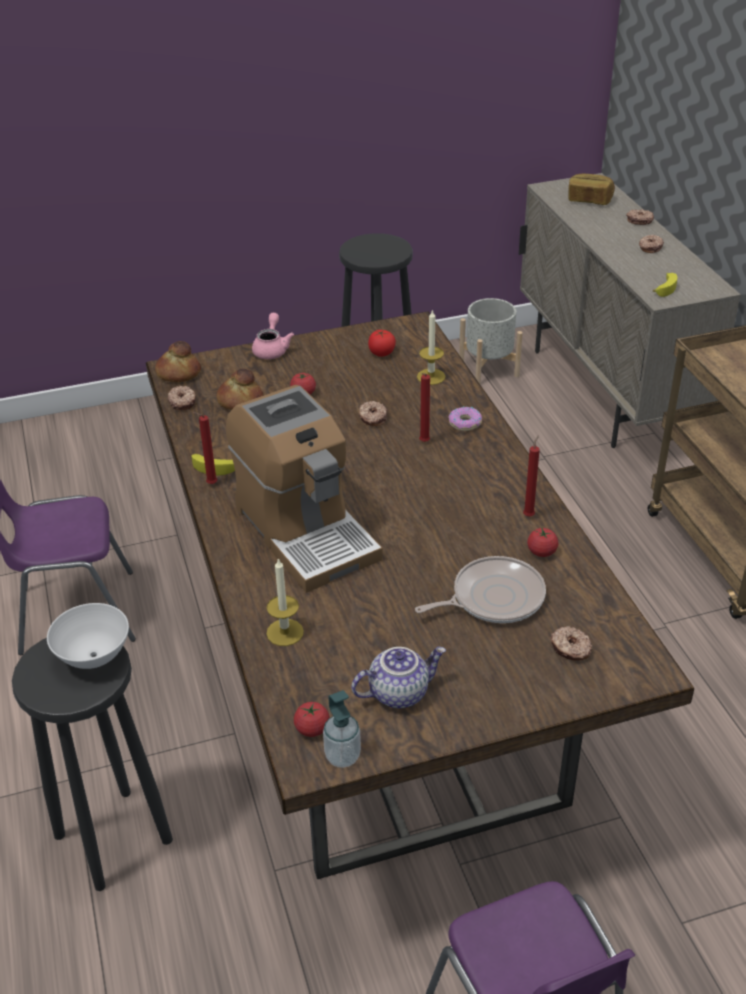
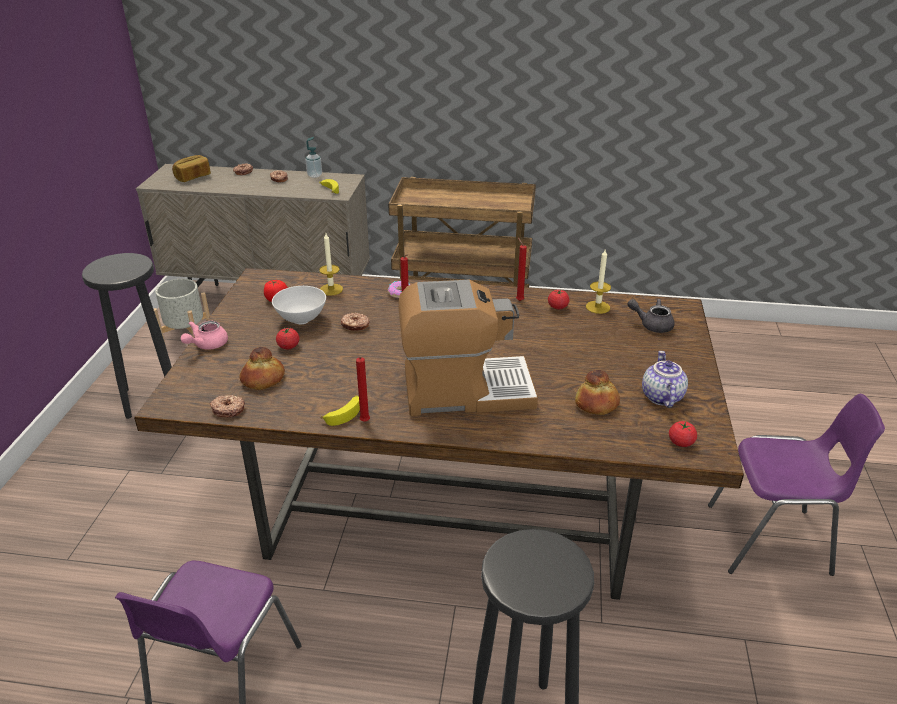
camera: 65 degrees left, 5 degrees down
white bowl [47,603,129,669] -> white bowl moved to [272,286,326,324]
bread [155,341,201,382] -> bread moved to [575,370,620,415]
pink teapot [252,313,294,359] -> pink teapot turned 90 degrees counterclockwise [181,321,228,350]
candle [266,558,304,646] -> candle moved to [586,250,611,314]
soap dispenser [323,690,361,768] -> soap dispenser moved to [305,137,322,178]
frying pan [415,556,546,623] -> none
donut [550,626,592,661] -> grey teapot [627,299,674,333]

